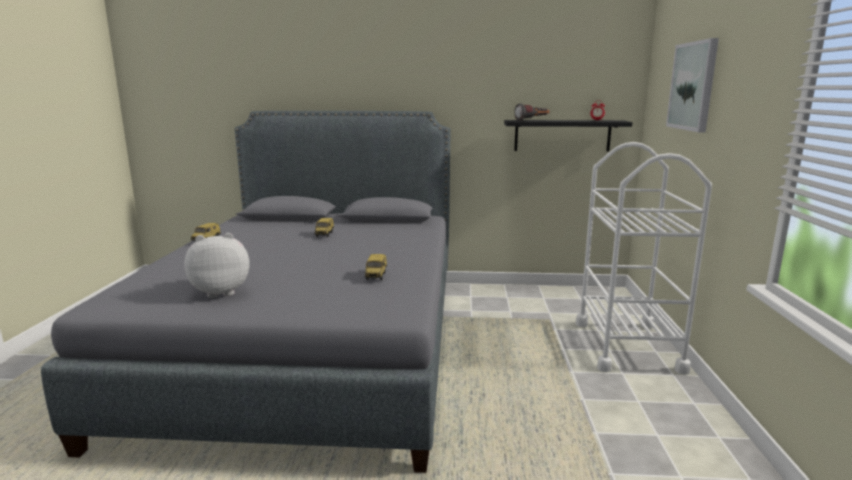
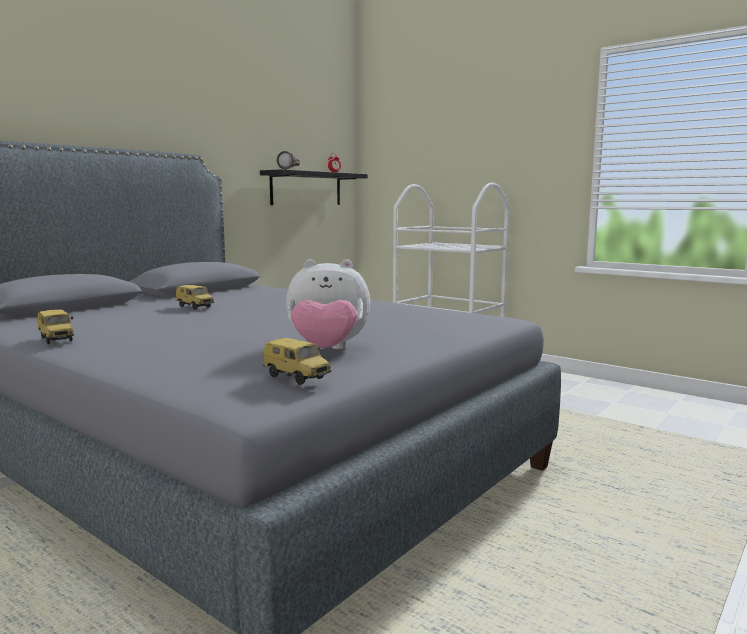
camera: 55 degrees left, 5 degrees down
plush toy [184,233,249,298] -> plush toy turned 105 degrees counterclockwise [286,259,370,349]
toy car [365,254,387,280] -> toy car moved to [263,338,332,385]
picture [666,38,719,132] -> none

